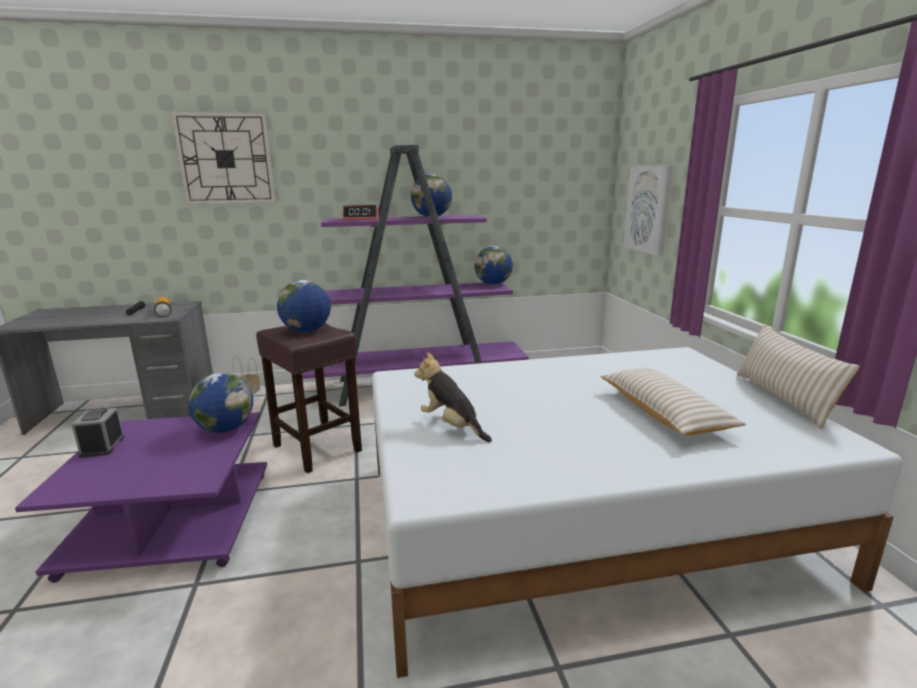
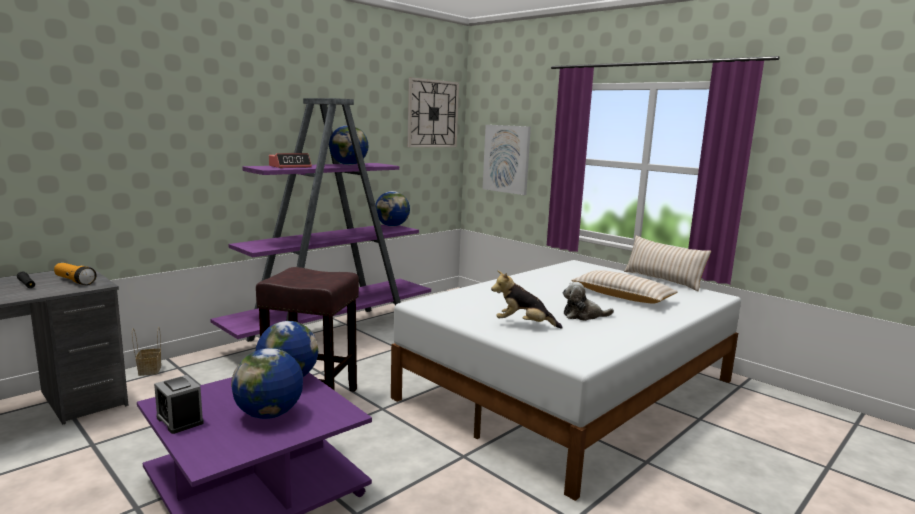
camera: 35 degrees left, 5 degrees down
wall clock [171,112,275,204] -> wall clock moved to [408,77,459,147]
globe [277,280,331,332] -> globe moved to [231,348,303,419]
none -> plush toy [563,282,614,321]

